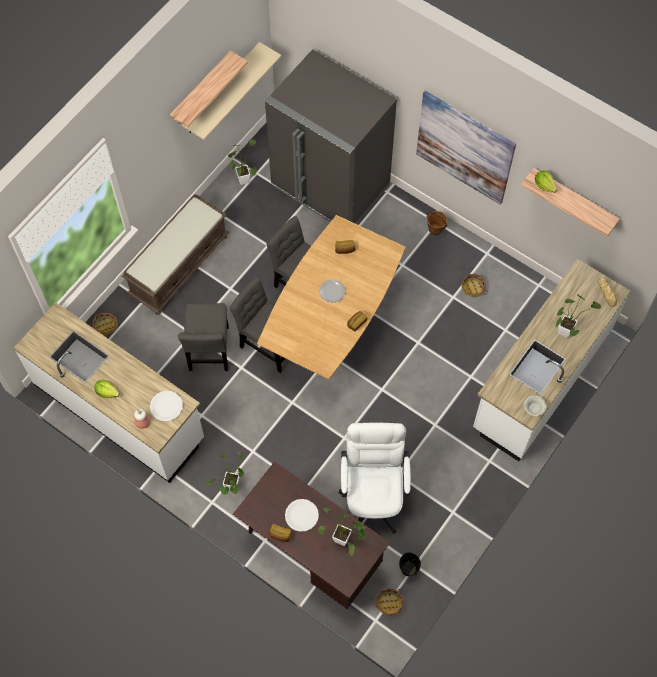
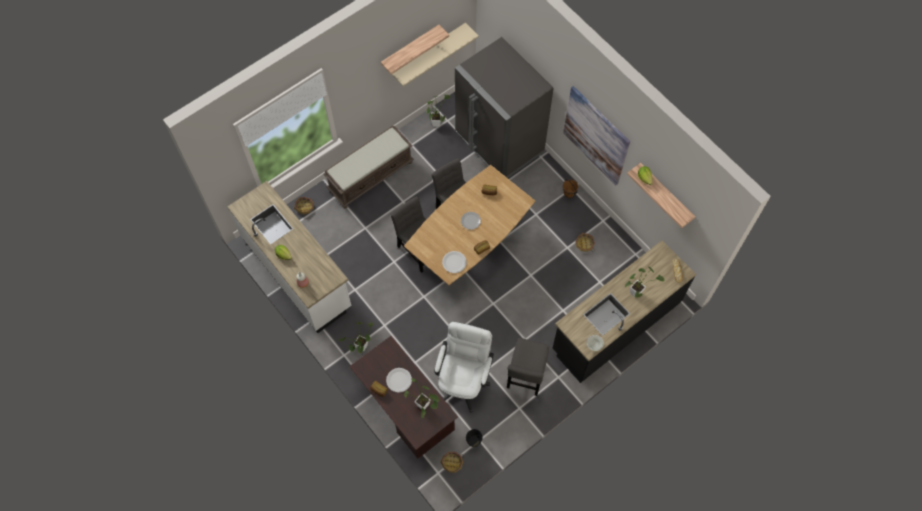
camera: 15 degrees right, 0 degrees up
white plate [150,391,183,421] -> white plate moved to [442,251,466,273]
grey chair [178,303,229,371] -> grey chair moved to [507,338,549,396]
white counter [473,259,631,461] -> black counter [553,240,696,383]

